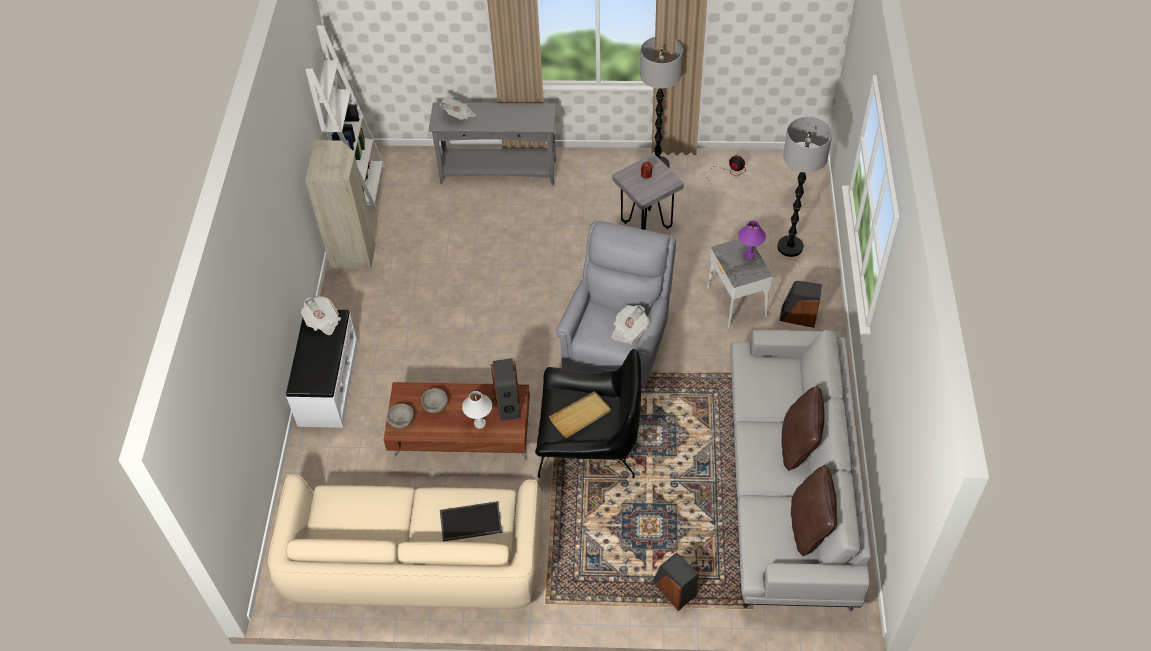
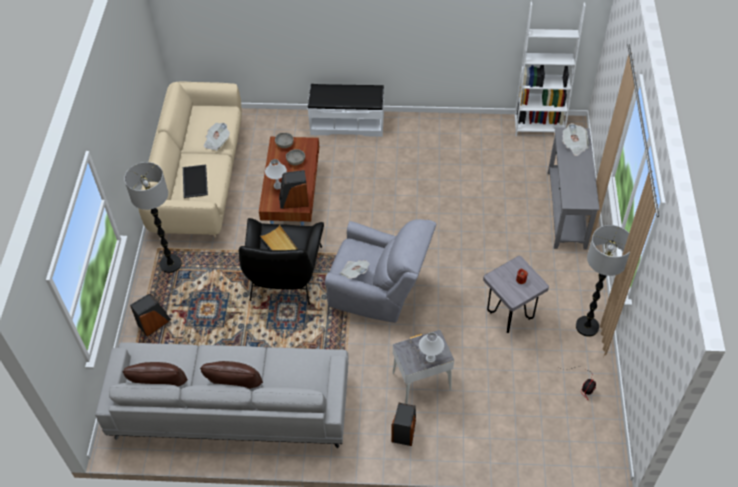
camera: 90 degrees right, 0 degrees up
newspaper [301,296,341,335] -> newspaper moved to [203,123,230,151]
beige cabinet [305,140,376,269] -> none
purple table lamp [738,221,766,259] -> white table lamp [419,332,444,363]
floor lamp [777,117,832,257] -> floor lamp moved to [124,162,182,273]

